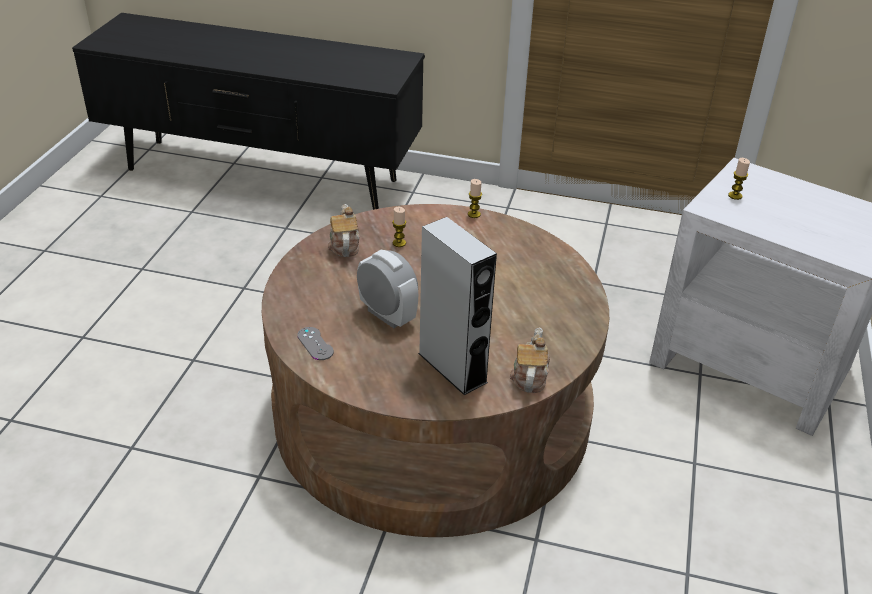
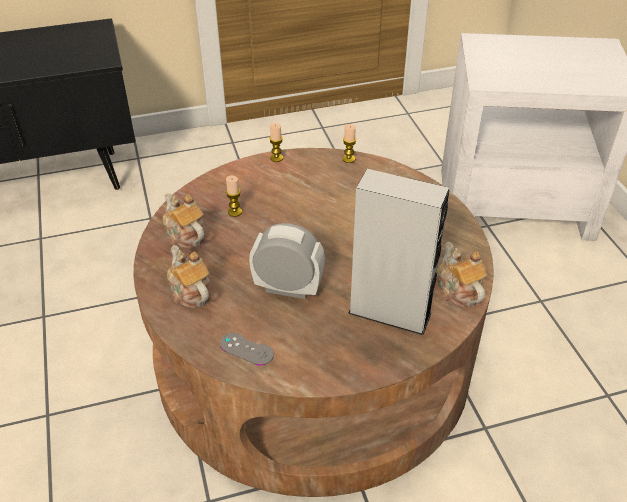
camera: 30 degrees left, 5 degrees up
candle [728,158,750,200] -> candle moved to [342,124,357,163]
none -> teapot [167,245,211,308]

